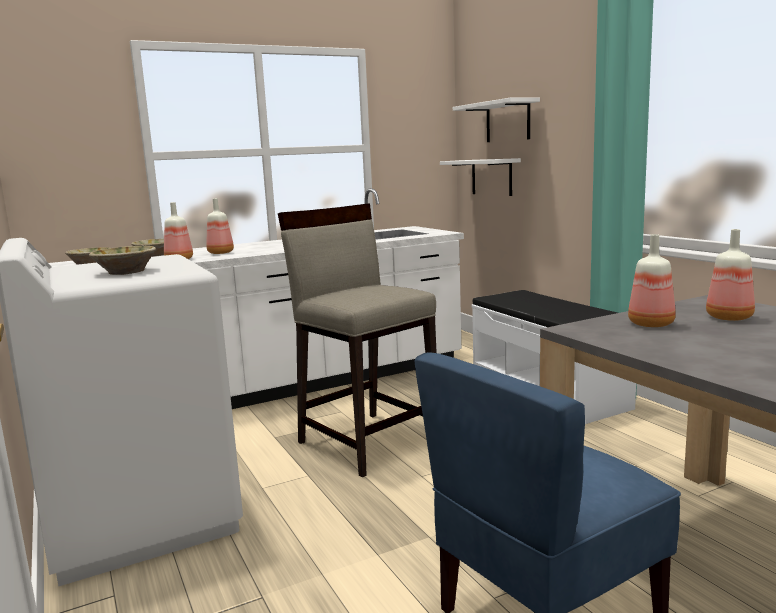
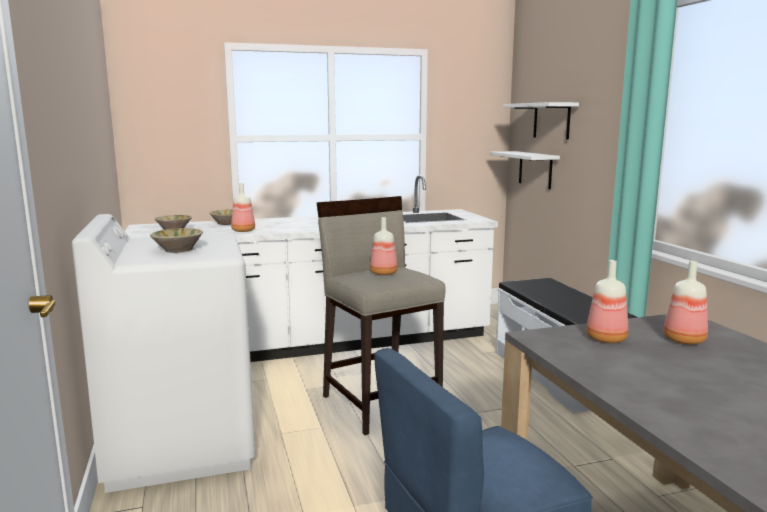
camera: 10 degrees right, 0 degrees up
bottle [206,198,234,254] -> bottle moved to [370,217,398,275]

